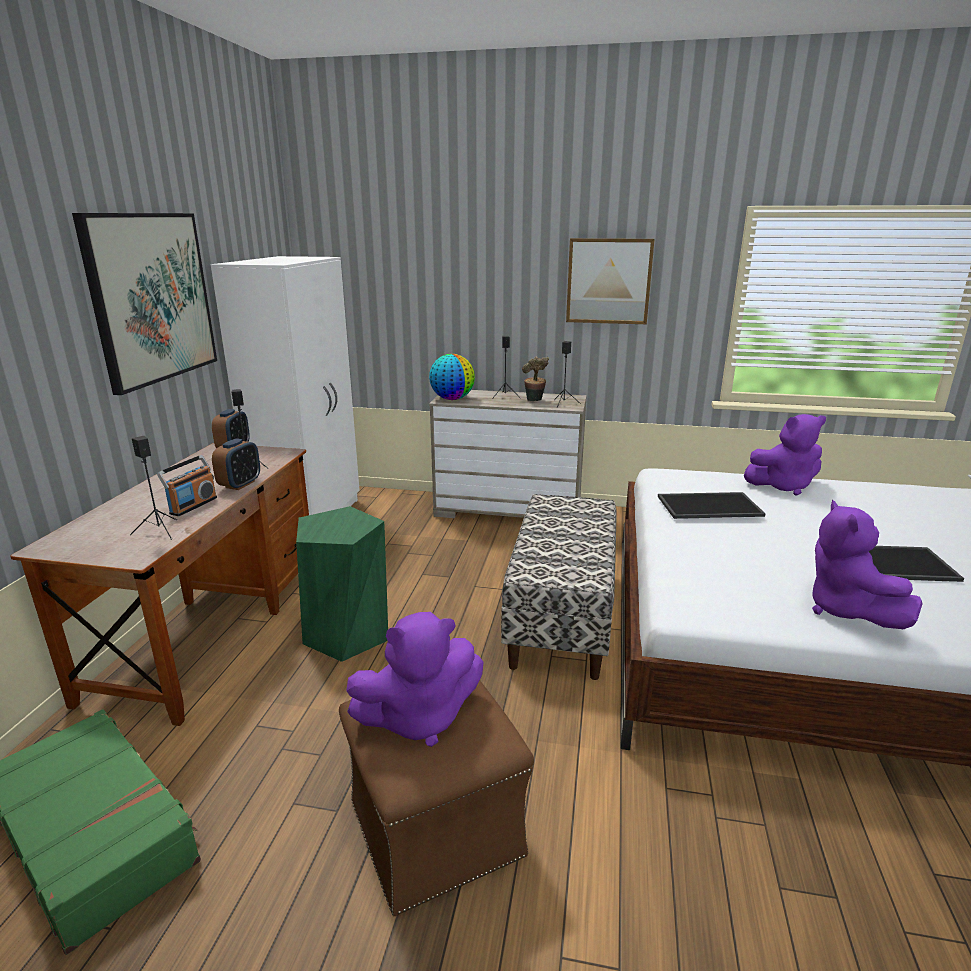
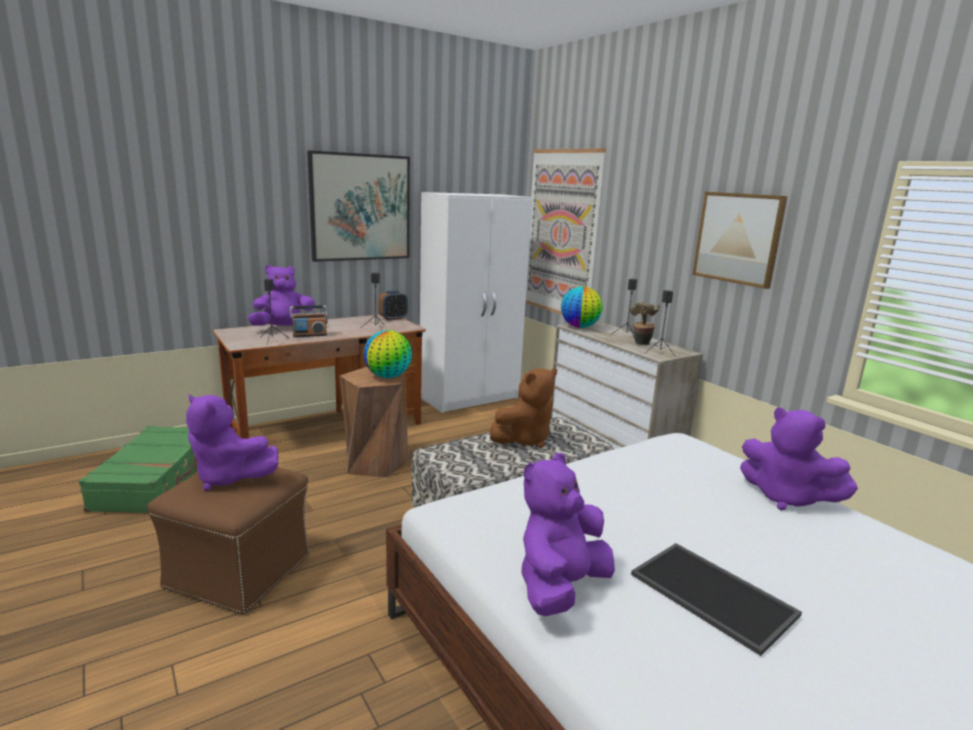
camera: 45 degrees right, 5 degrees down
alarm clock [212,438,260,490] -> none
green stool [296,506,388,662] -> brown stool [340,367,409,478]
tray [658,492,766,519] -> none
none -> purple plush toy [248,265,315,326]
none -> globe [363,330,412,378]
none -> brown plush toy [490,368,557,448]
none -> picture [526,148,606,315]

